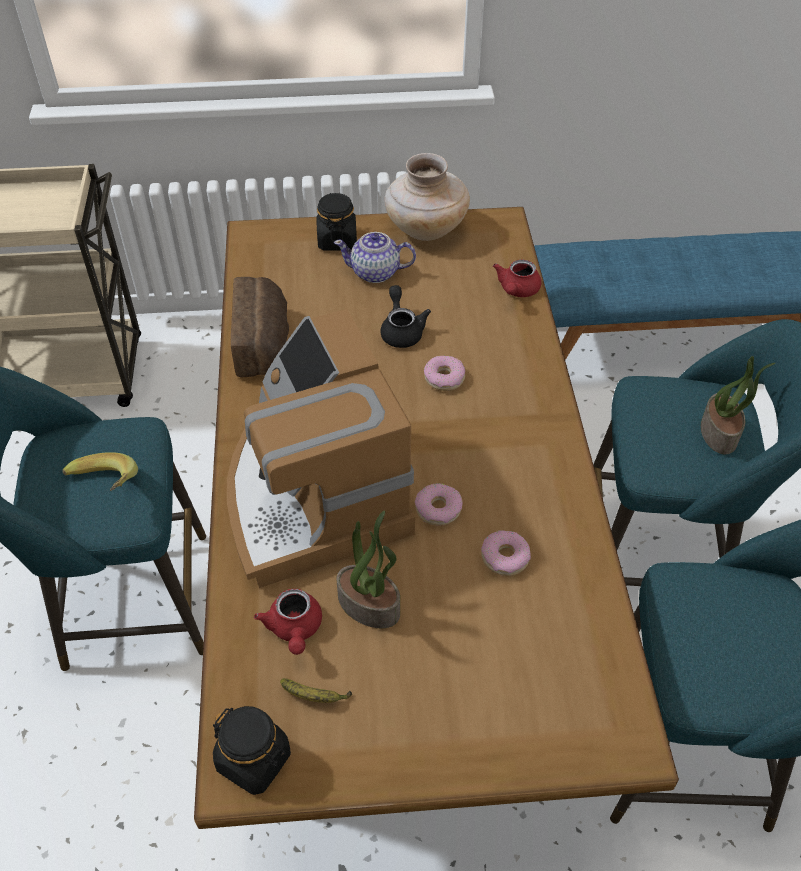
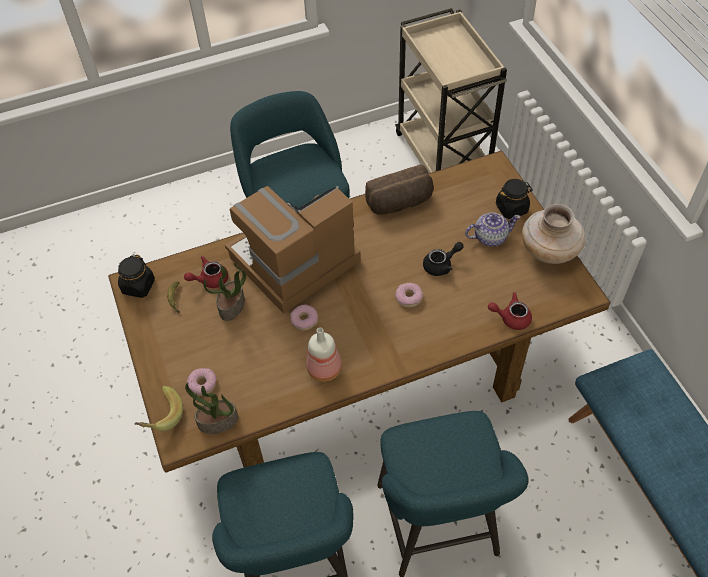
camera: 75 degrees right, 5 degrees up
banana [62,452,138,491] -> banana moved to [135,386,183,431]
teapot [334,232,416,283] -> teapot turned 90 degrees clockwise [465,212,520,246]
donut [481,530,531,576] -> donut moved to [187,368,216,396]
potted plant [701,356,775,454] -> potted plant moved to [185,383,239,434]
none -> bottle [306,327,342,382]

